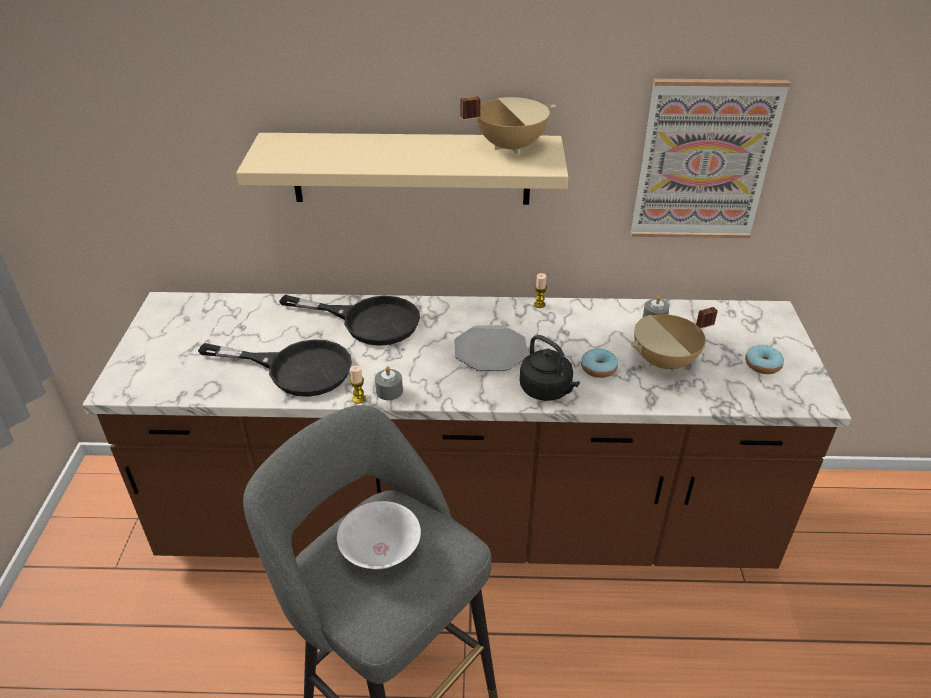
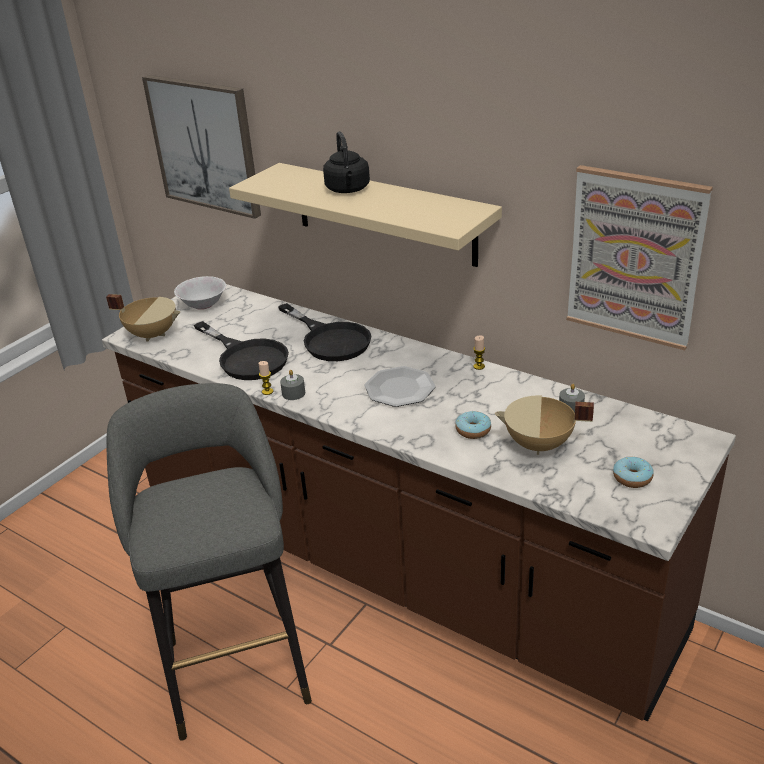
camera: 35 degrees right, 5 degrees down
white bowl [337,501,421,570] -> white bowl moved to [174,276,226,310]
beige cooking pot [460,96,556,154] -> beige cooking pot moved to [106,294,180,342]
black kettle [520,335,580,401] -> black kettle moved to [323,131,370,193]
none -> picture [142,75,261,219]

